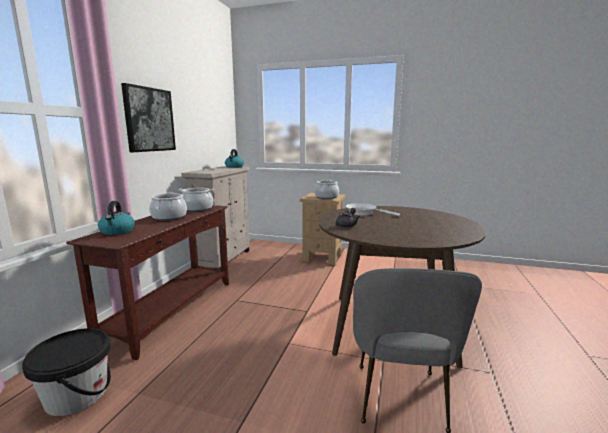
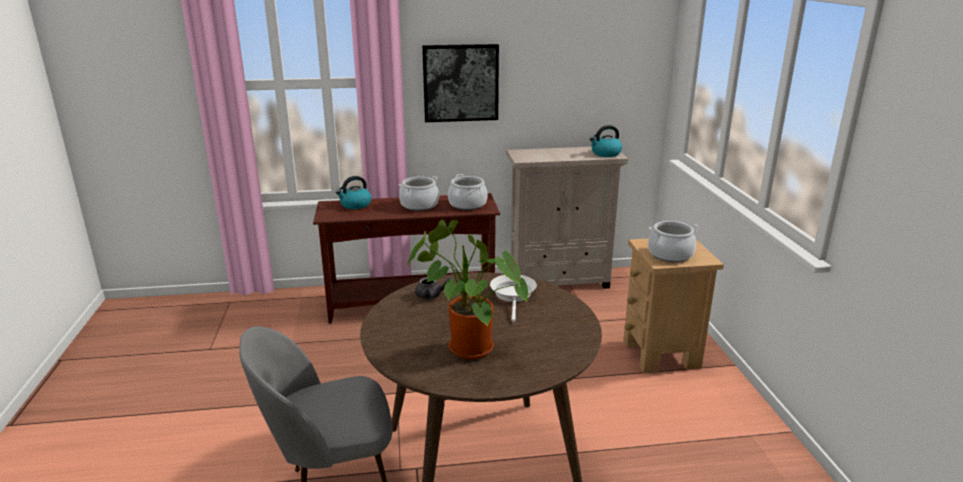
camera: 65 degrees right, 10 degrees up
black bucket [22,328,111,416] -> none
none -> potted plant [407,220,528,359]

